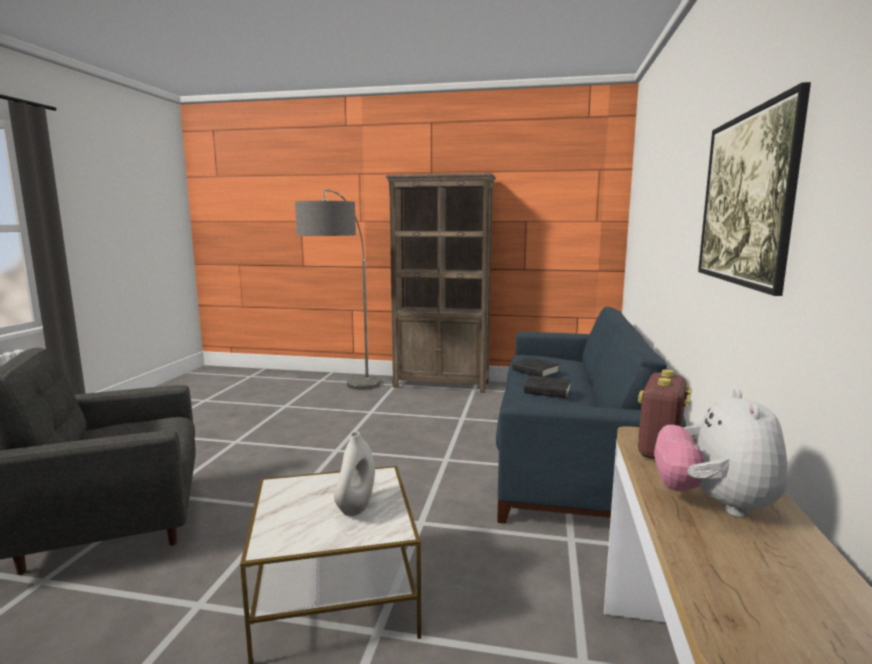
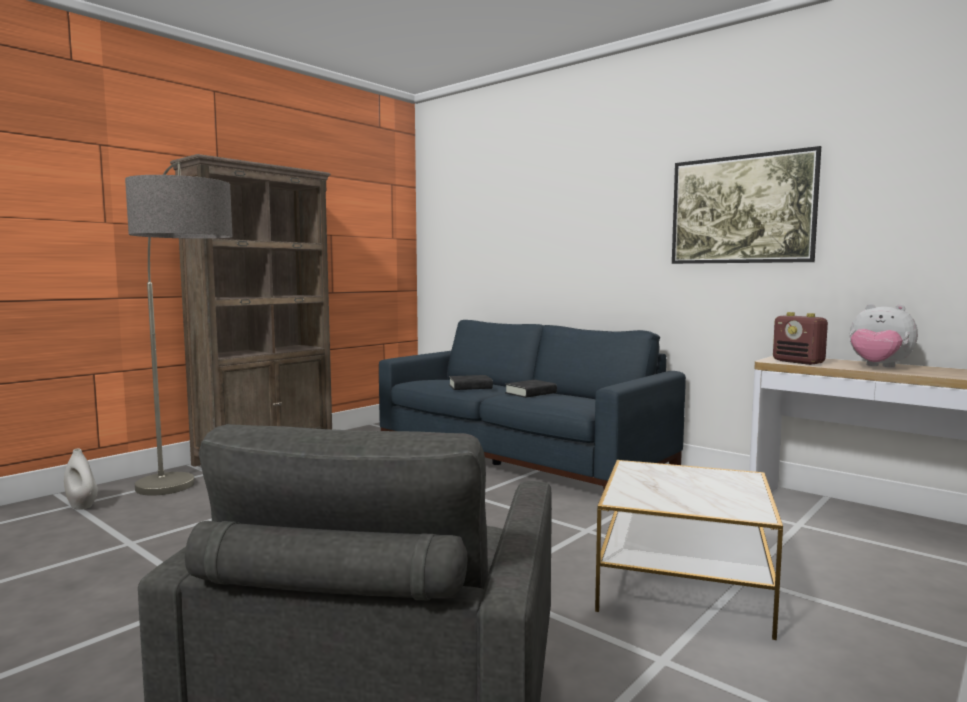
camera: 60 degrees left, 5 degrees down
white vase [334,432,375,516] -> white vase moved to [64,449,98,510]

